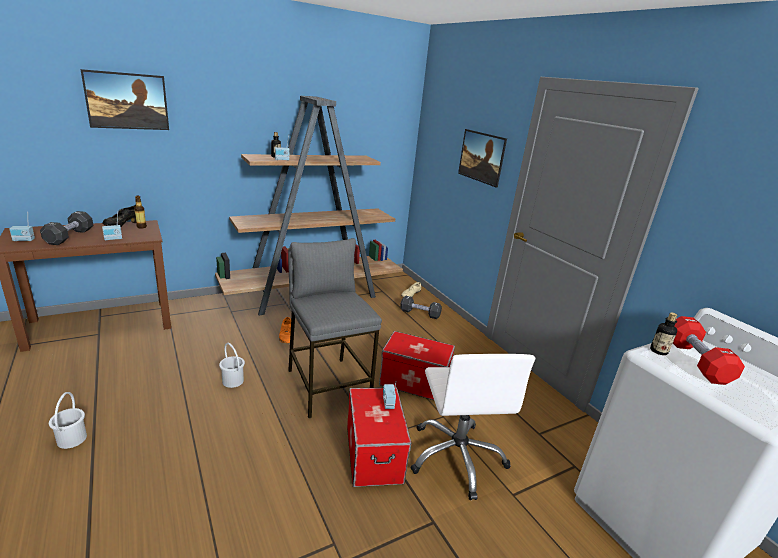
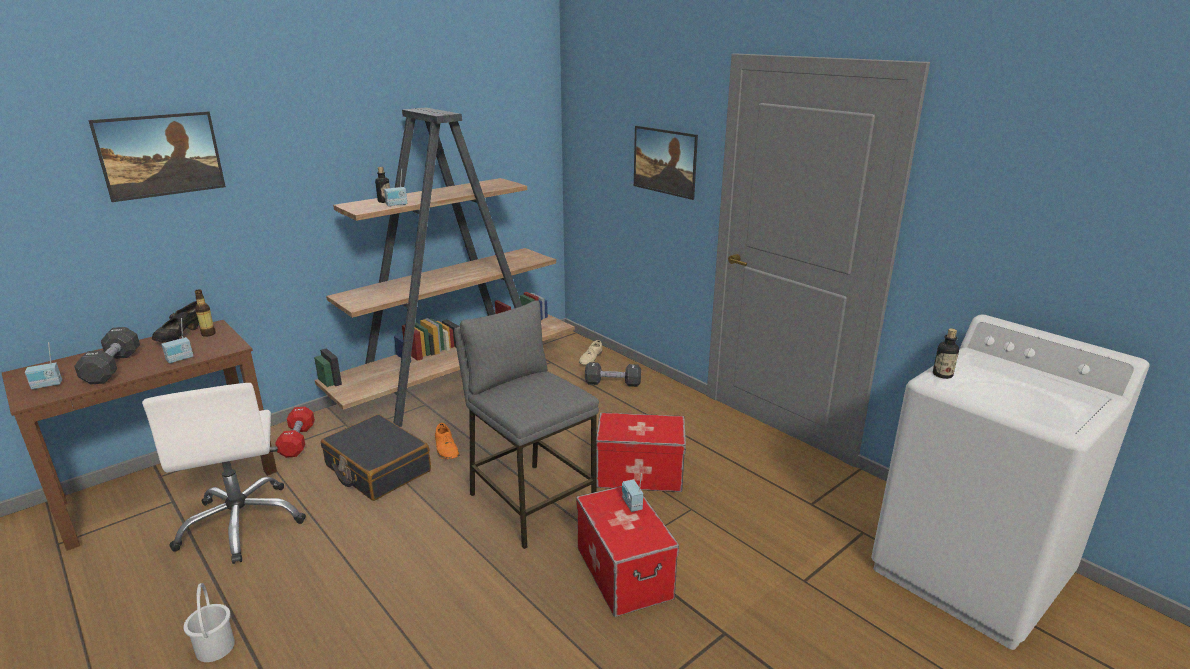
camera: 10 degrees left, 0 degrees up
white bucket [219,343,245,388] -> none
white office chair [410,354,535,500] -> white office chair moved to [142,383,306,564]
red dumbbell [673,316,745,385] -> red dumbbell moved to [275,407,315,458]
none -> black suitcase [321,414,431,501]

